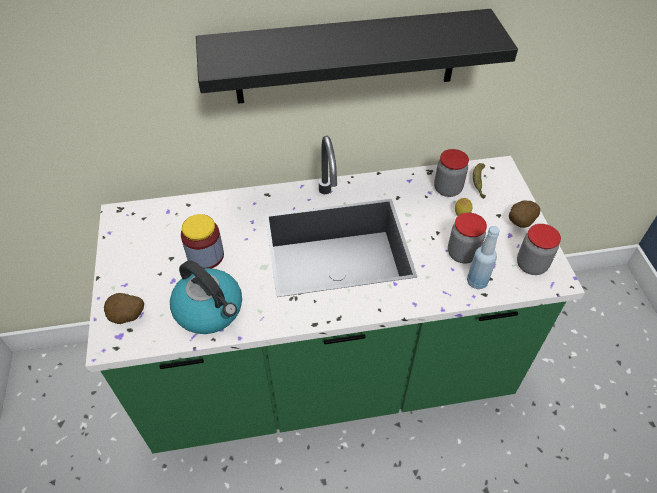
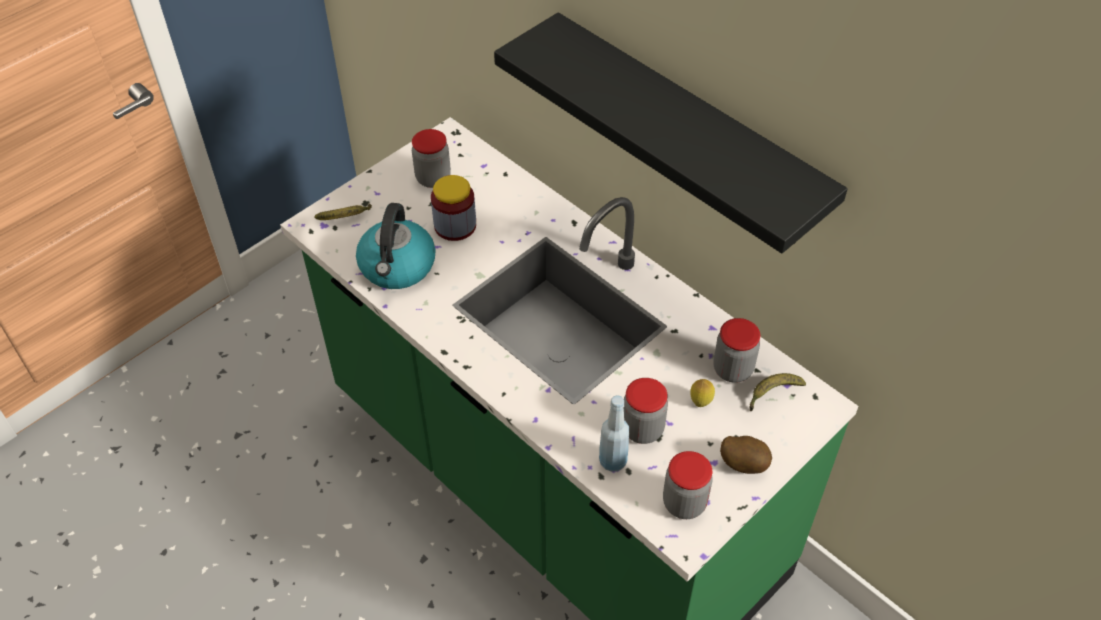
camera: 55 degrees right, 0 degrees up
potato [104,293,144,324] -> banana [314,203,372,220]
none -> jar [412,129,451,188]

